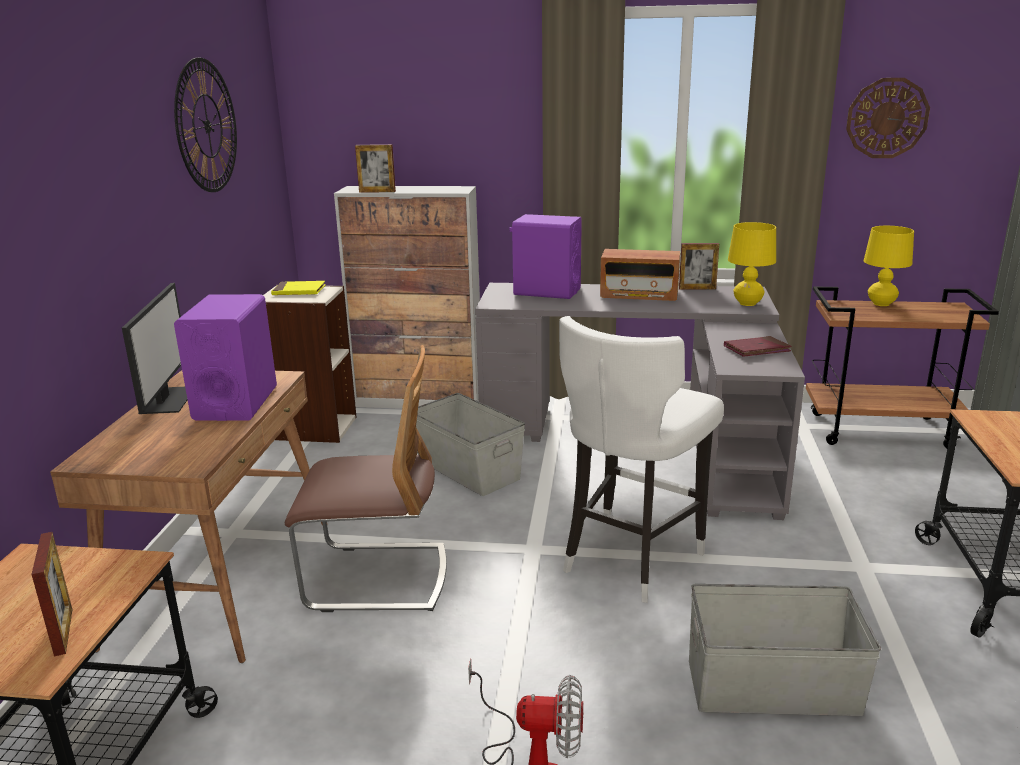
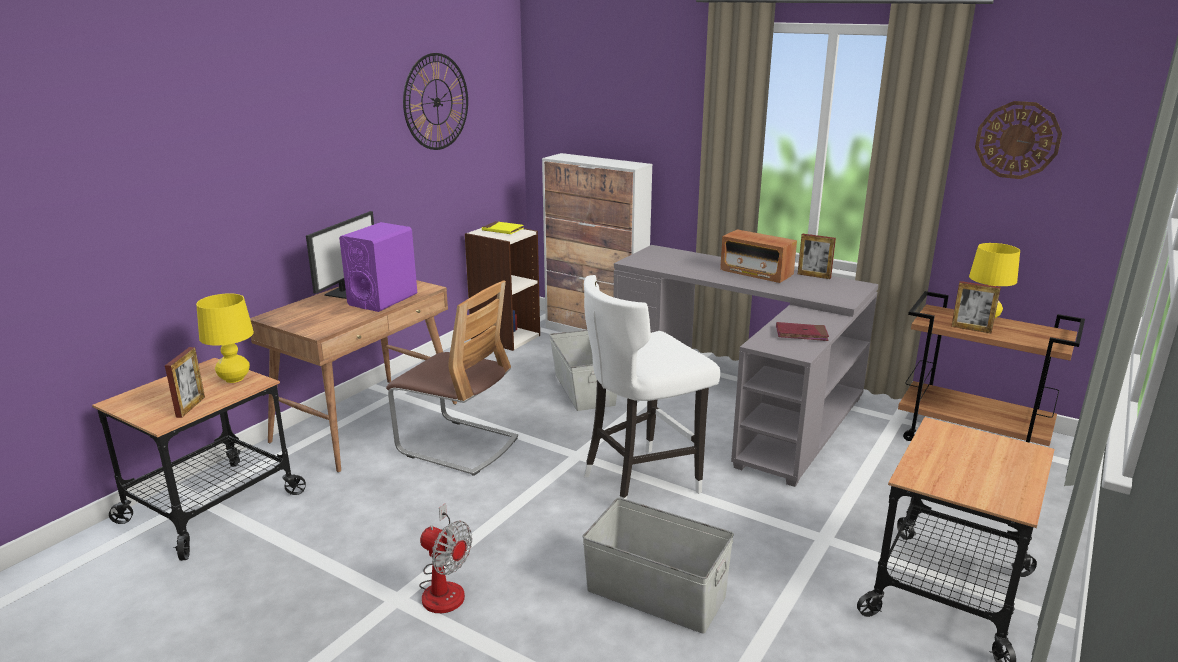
camera: 25 degrees right, 0 degrees up
picture frame [355,144,396,193] -> picture frame moved to [951,281,1001,333]
purple speaker [509,214,582,299] -> none
yellow table lamp [728,222,776,306] -> yellow table lamp moved to [196,293,254,383]

